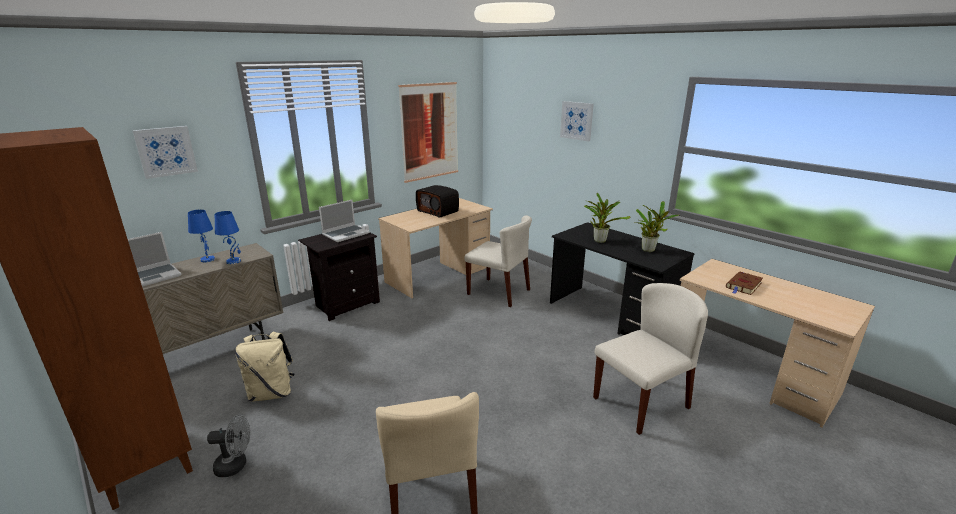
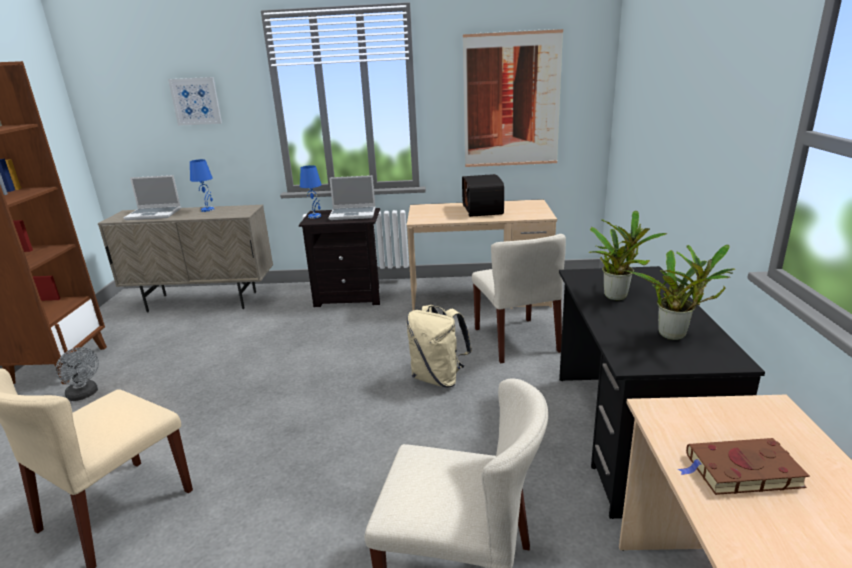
camera: 45 degrees right, 0 degrees up
blue table lamp [215,211,241,264] -> blue table lamp moved to [300,165,322,219]
beige backpack [235,332,295,402] -> beige backpack moved to [407,305,472,388]
picture [560,101,594,142] -> none

